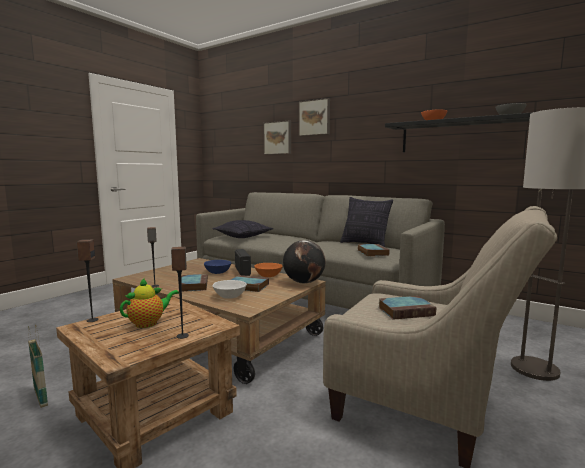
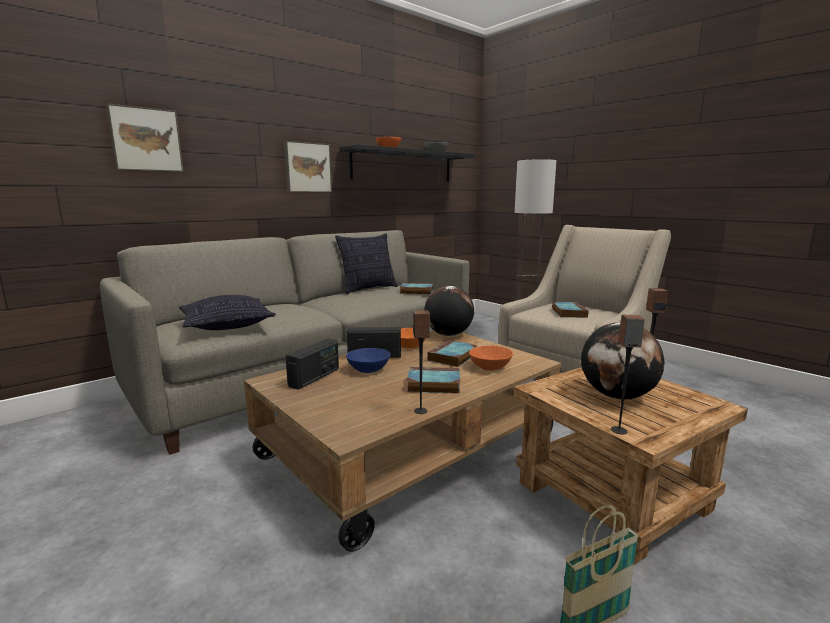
camera: 75 degrees left, 5 degrees up
teapot [120,278,179,328] -> globe [581,322,665,400]
white bowl [213,280,247,299] -> orange bowl [469,346,513,371]
picture [299,98,330,136] -> picture moved to [284,141,332,192]
none -> radio [286,338,339,390]

